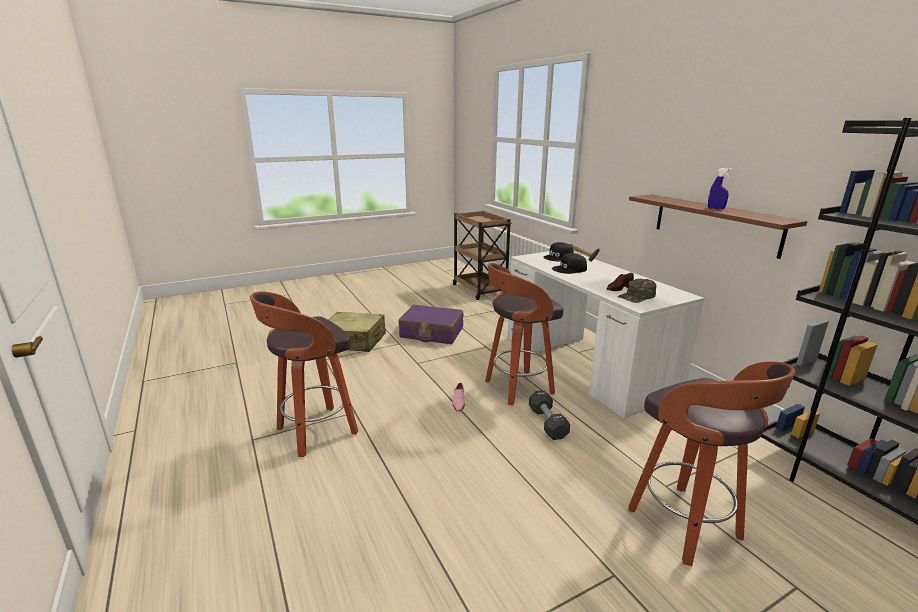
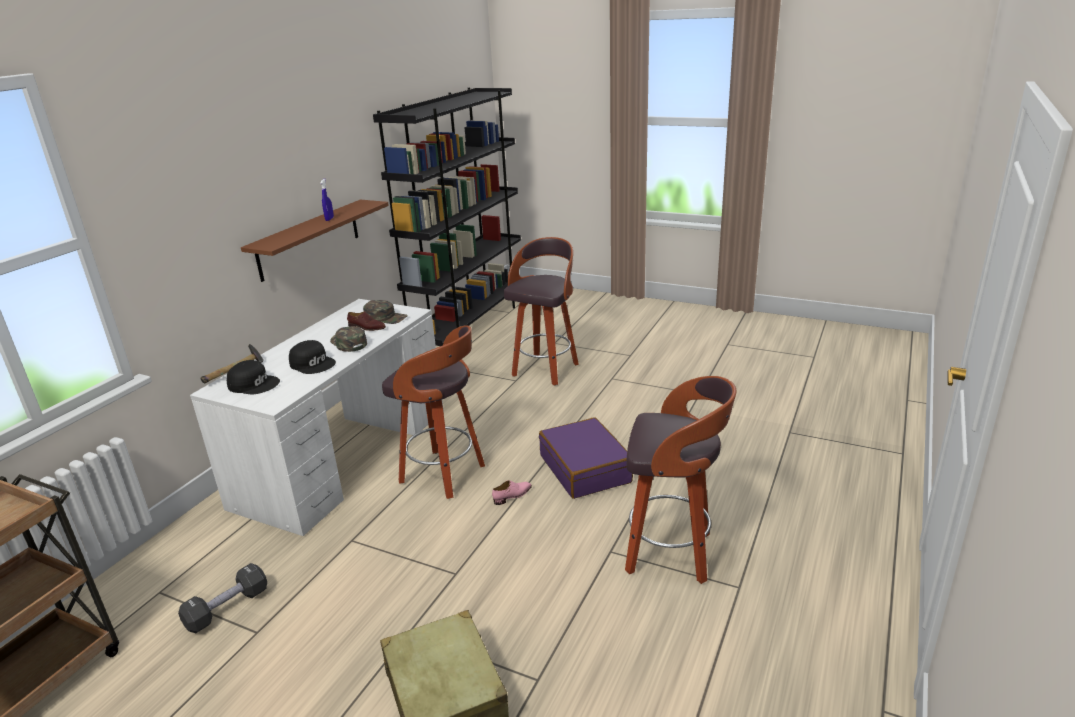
camera: 125 degrees left, 5 degrees up
purple suitcase [398,305,463,344] -> purple suitcase moved to [539,417,633,499]
black dumbbell [529,390,570,440] -> black dumbbell moved to [178,563,267,633]
none -> green cap [330,326,367,352]

